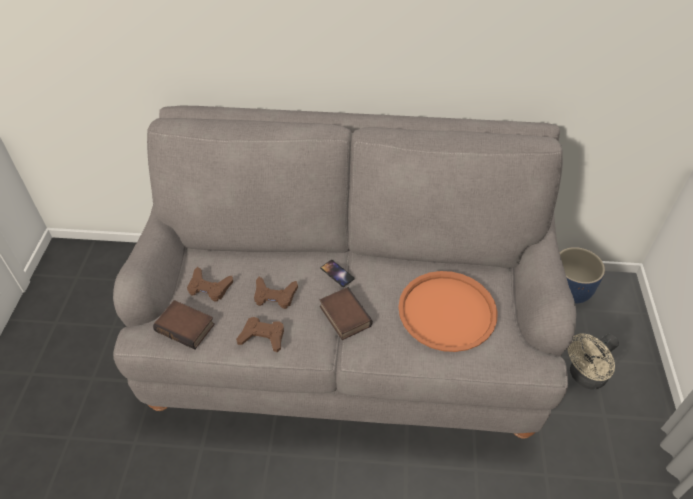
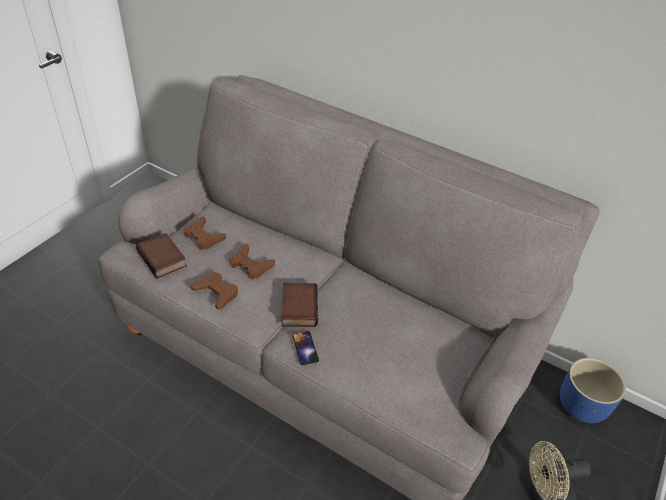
camera: 25 degrees right, 5 degrees down
phone [320,260,355,287] -> phone moved to [292,331,319,365]
orange tray [398,271,498,352] -> none

